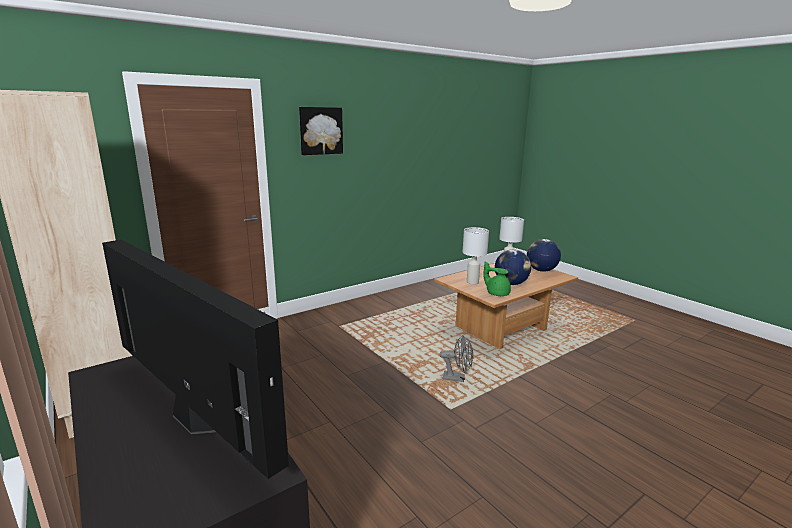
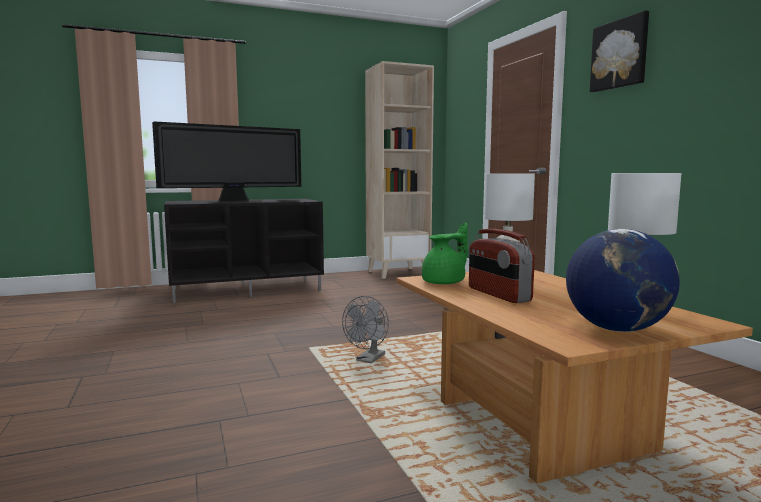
camera: 105 degrees right, 10 degrees down
globe [495,250,531,285] -> radio [469,229,535,303]

